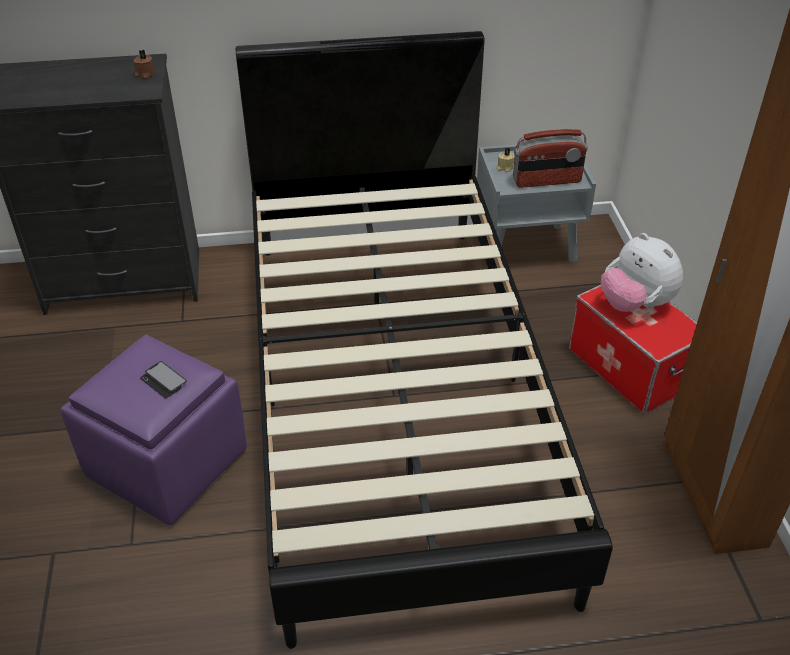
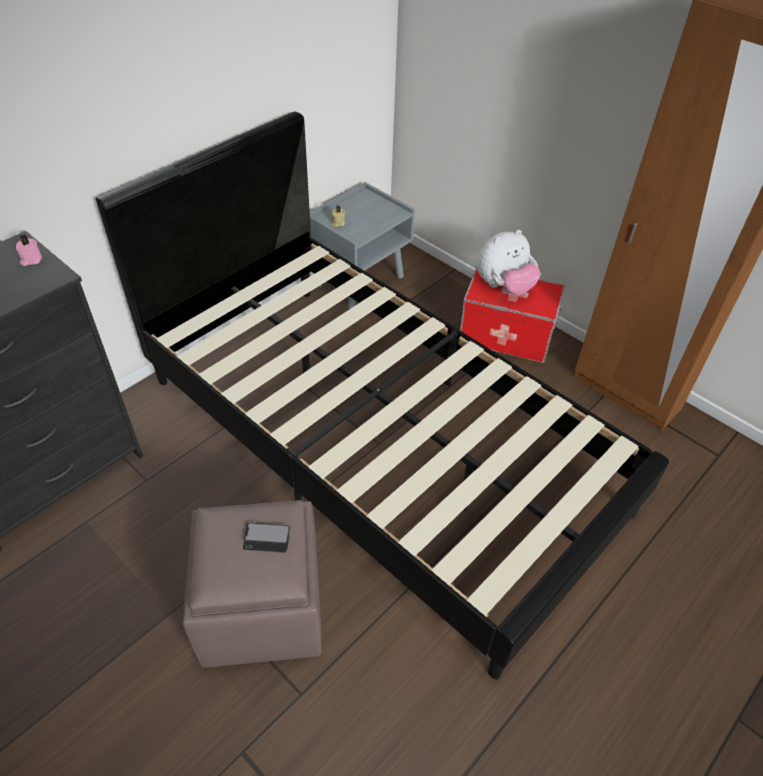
camera: 40 degrees left, 5 degrees up
purple ottoman [60,335,247,525] -> brown ottoman [183,500,321,667]
brown candle [133,50,155,78] -> pink candle [16,234,42,266]
radio [513,129,588,188] -> none
plush toy [601,233,683,312] -> plush toy turned 45 degrees counterclockwise [477,230,541,296]

